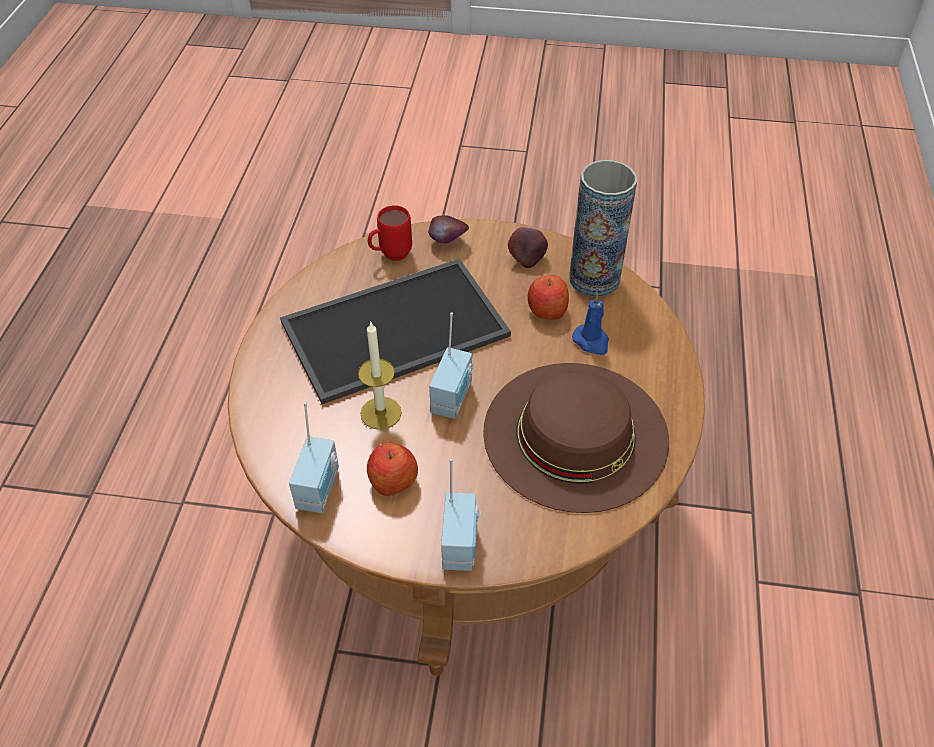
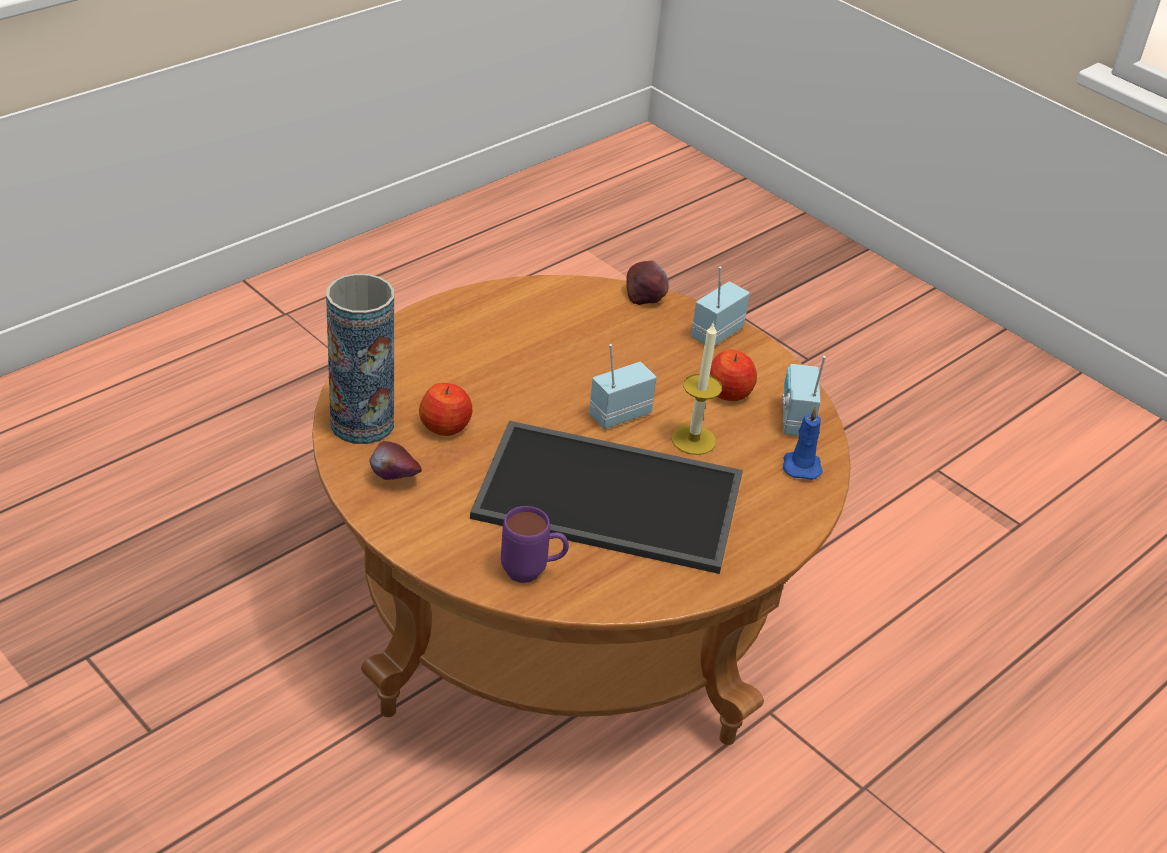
camera: 145 degrees left, 10 degrees down
radio [289,402,339,513] -> radio turned 45 degrees counterclockwise [782,356,826,436]
red mug [368,205,412,261] -> purple mug [501,506,569,583]
apple [428,215,469,244] -> apple moved to [626,261,669,305]
brown hat [483,363,669,513] -> none
blue candle [572,293,609,355] -> blue candle moved to [783,406,823,480]

